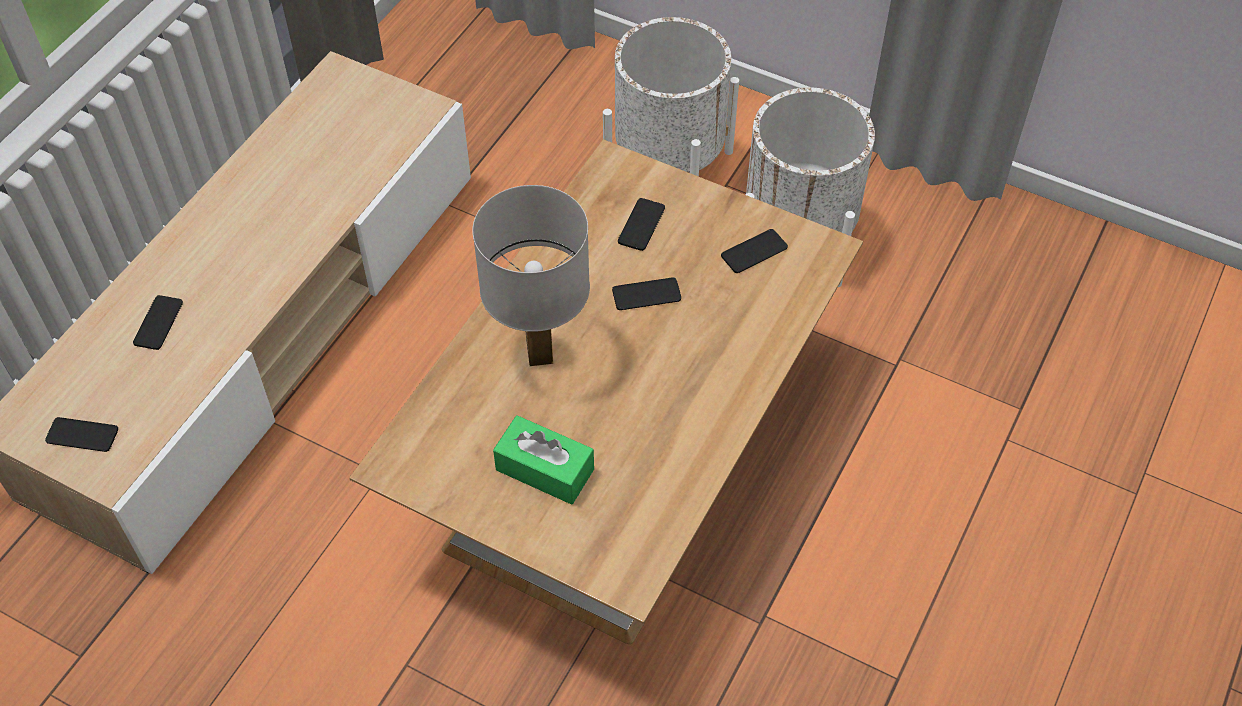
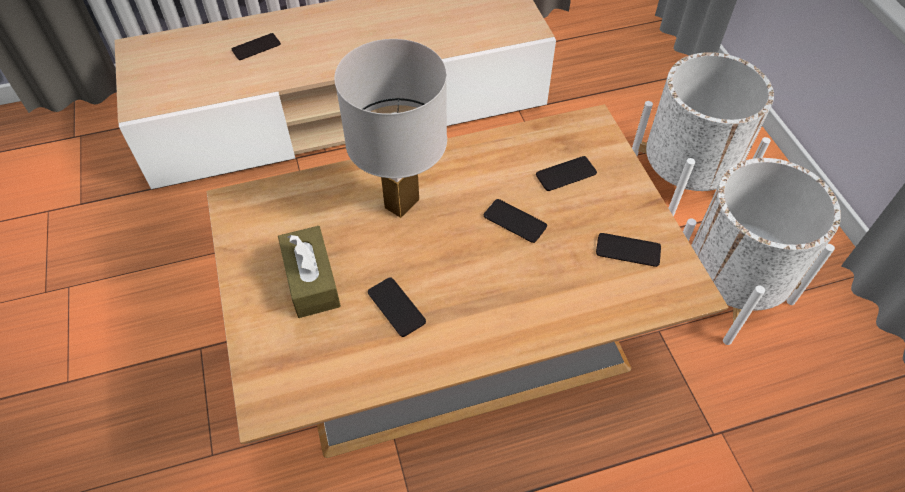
camera: 45 degrees right, 0 degrees up
phone [45,417,118,452] -> phone moved to [368,277,426,337]
green tissue box [493,415,594,505] -> brown tissue box [278,226,341,318]

